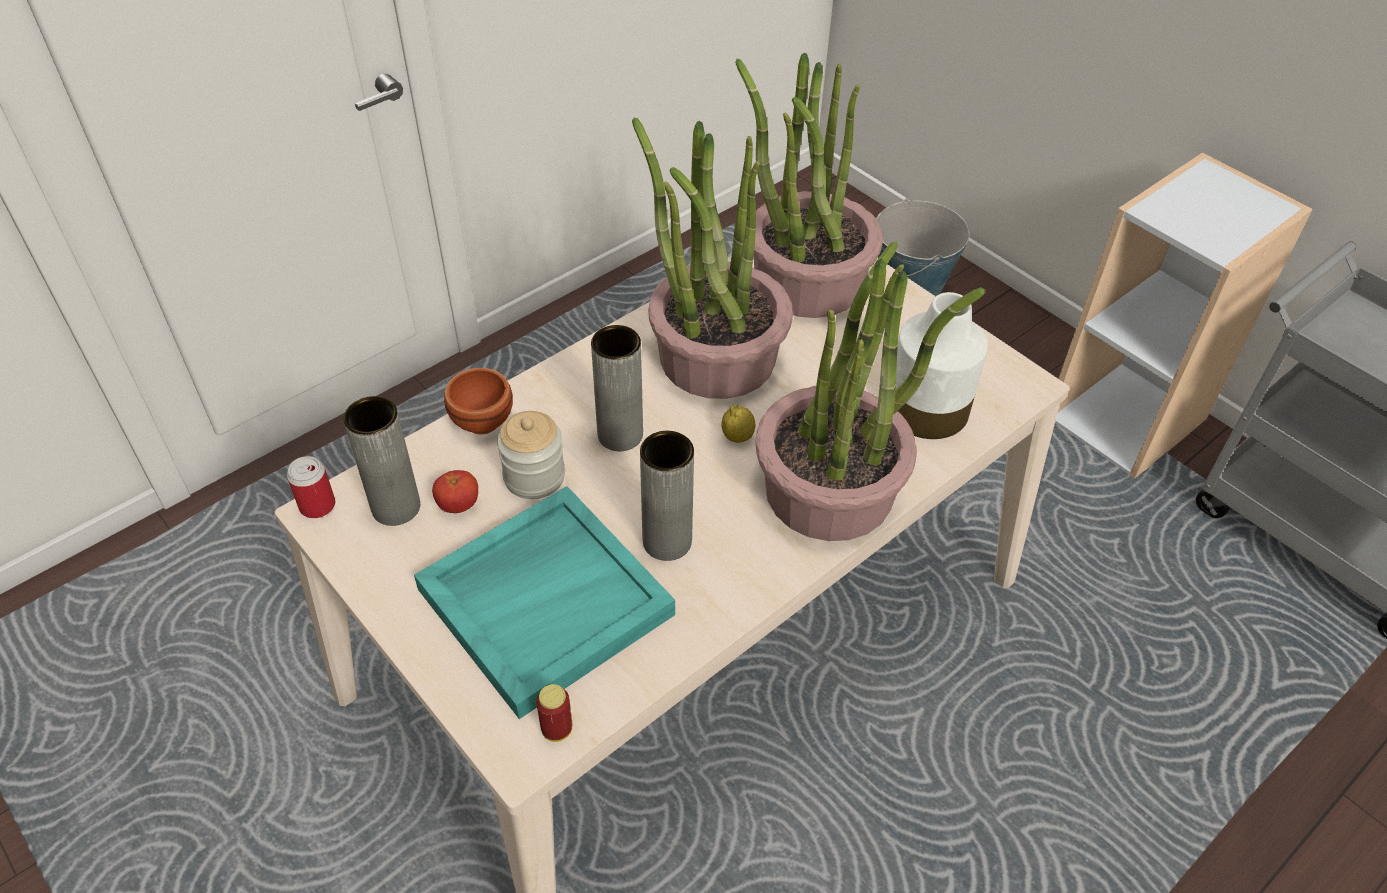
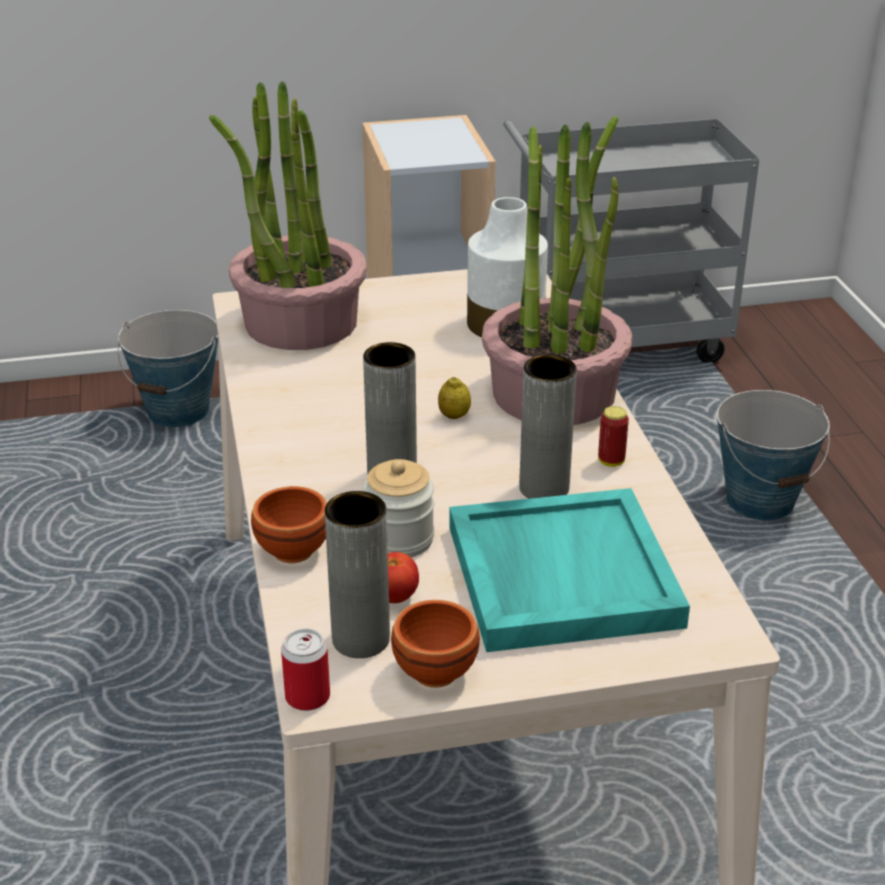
camera: 60 degrees left, 15 degrees down
can [536,684,572,742] -> can moved to [598,406,629,467]
potted plant [632,118,793,399] -> none
none -> brown bowl [391,600,480,688]
none -> bucket [717,390,830,520]

